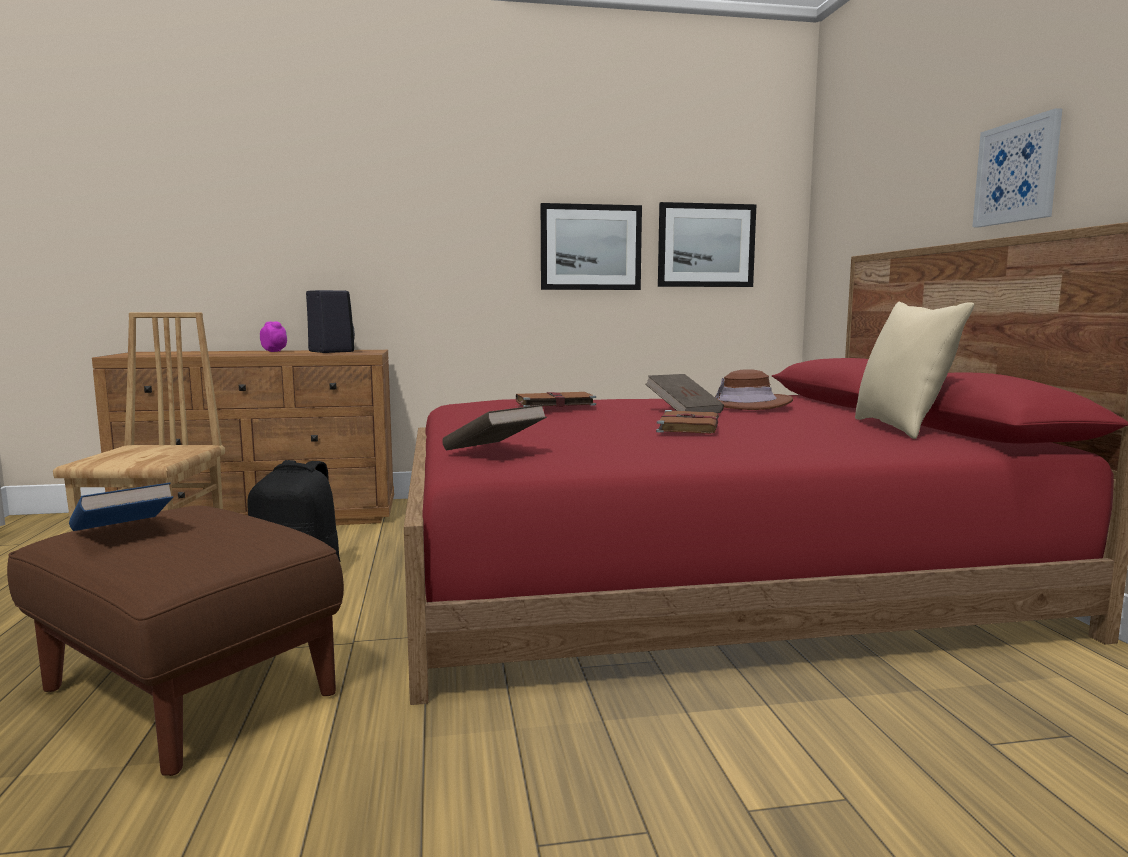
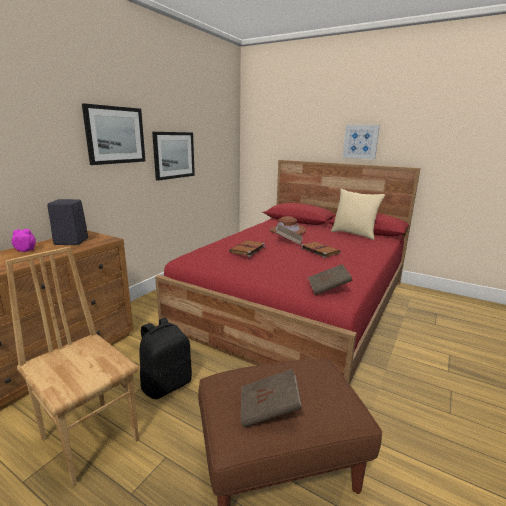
camera: 50 degrees left, 10 degrees up
blue book [69,483,173,531] -> brown book [241,369,302,428]
picture [658,202,756,287] -> picture moved to [82,103,145,165]

